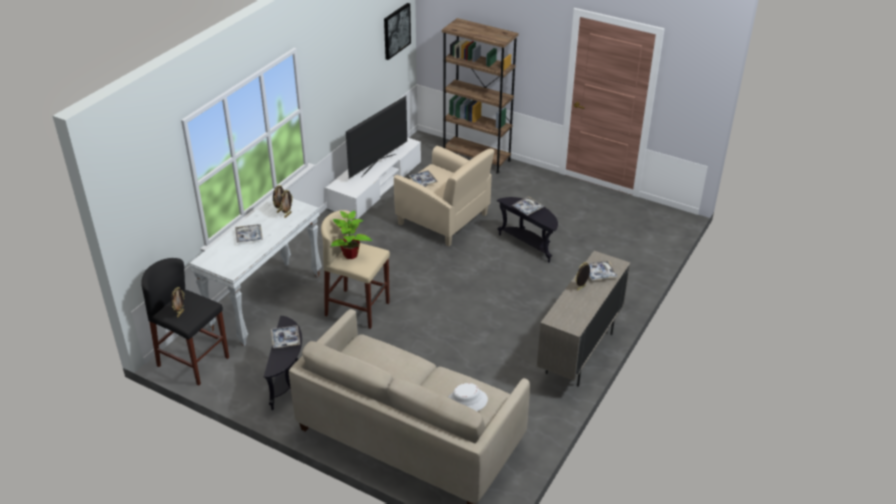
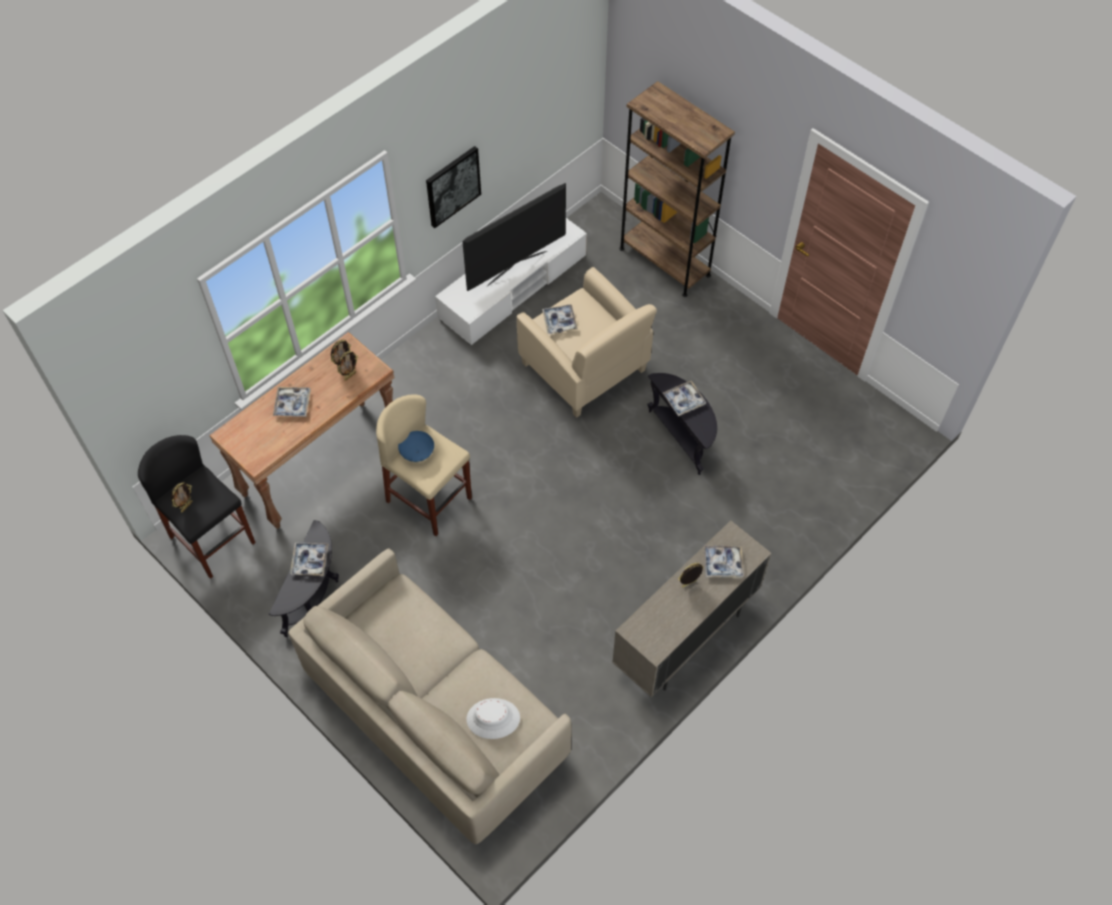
camera: 15 degrees right, 20 degrees up
white console table [189,197,322,346] -> brown console table [209,332,395,529]
potted plant [331,211,372,259] -> blue bowl [398,431,434,462]
picture [384,3,411,60] -> picture moved to [426,146,481,228]

